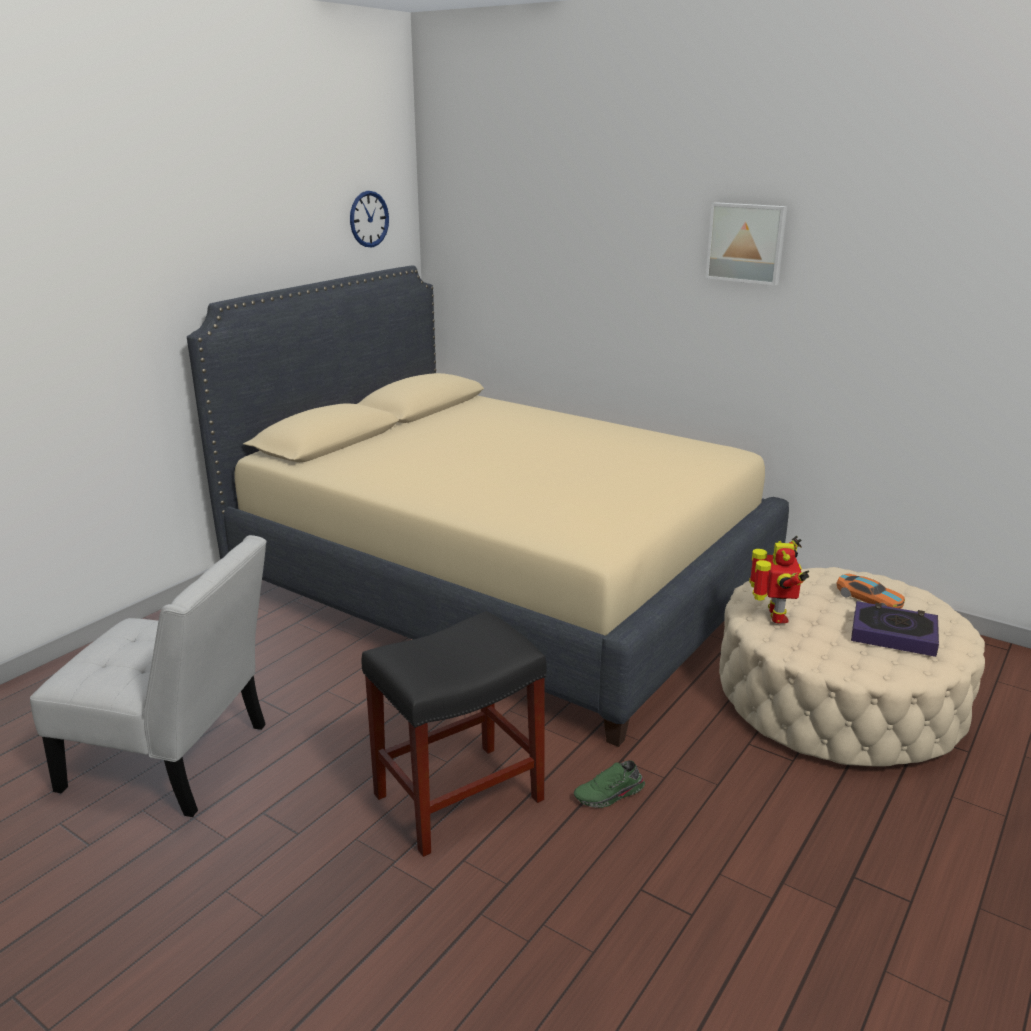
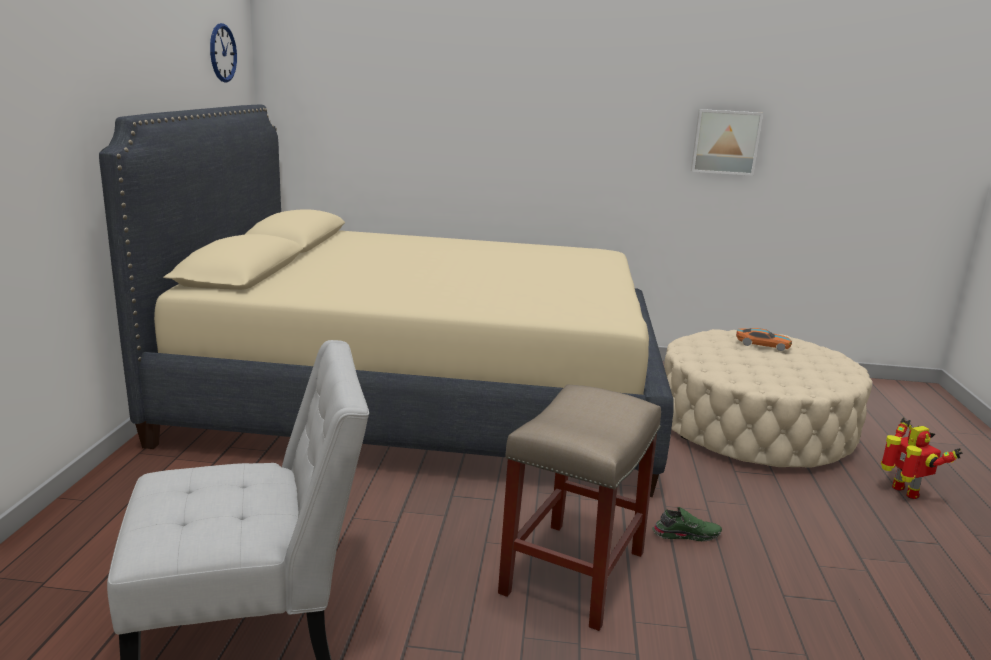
camera: 30 degrees left, 5 degrees down
black stool [361,611,546,857] -> beige stool [498,385,661,631]
green shoe [574,760,645,808] -> green shoe turned 135 degrees counterclockwise [652,507,722,541]
picture [705,202,787,286] -> picture moved to [691,109,763,176]
toy robot [749,536,809,624] -> toy robot moved to [881,418,963,499]
book [851,601,939,657] -> none

